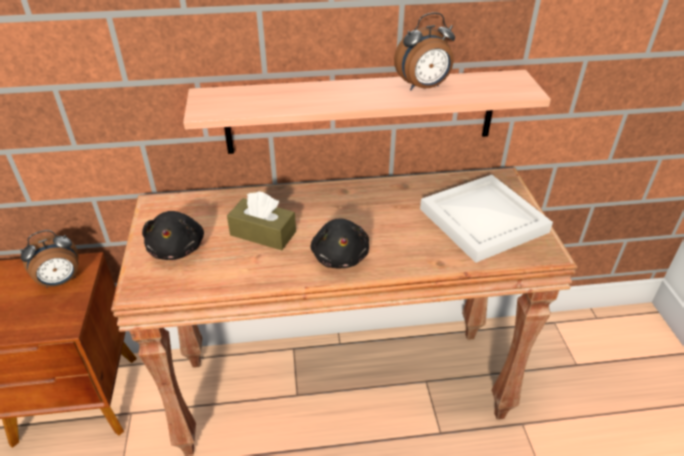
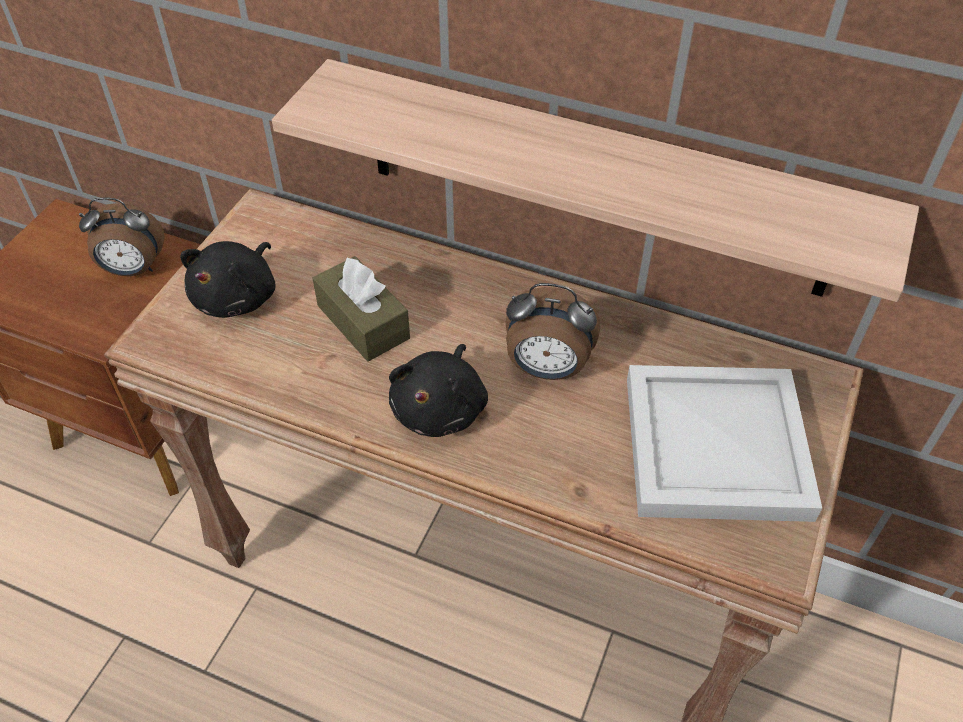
camera: 30 degrees right, 10 degrees up
alarm clock [394,13,455,91] -> alarm clock moved to [505,283,600,380]

